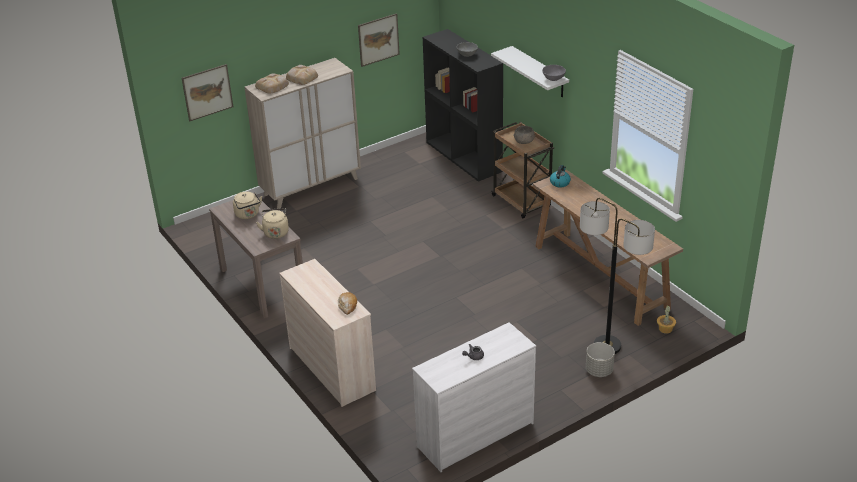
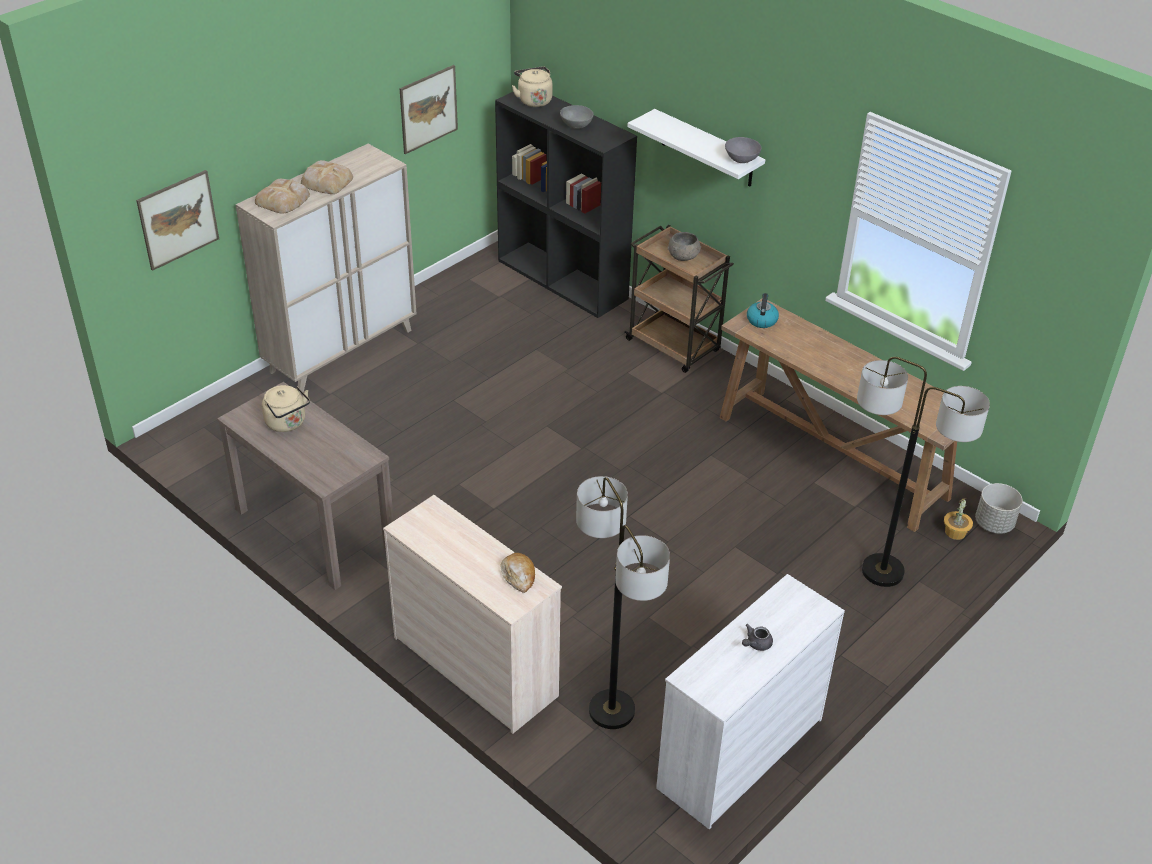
camera: 15 degrees left, 5 degrees up
beige kettle [256,208,289,239] -> beige kettle moved to [512,67,553,107]
grey planter [586,342,615,377] -> grey planter moved to [975,483,1023,534]
none -> floor lamp [576,476,670,729]

